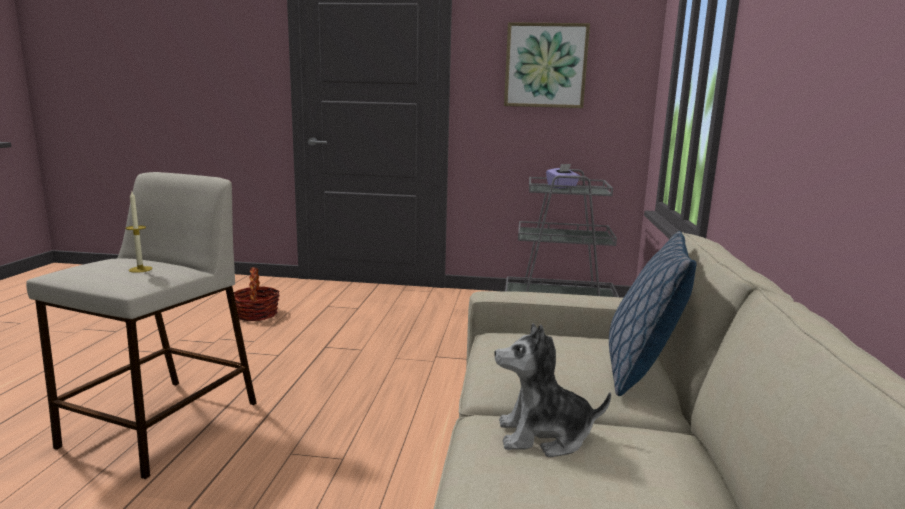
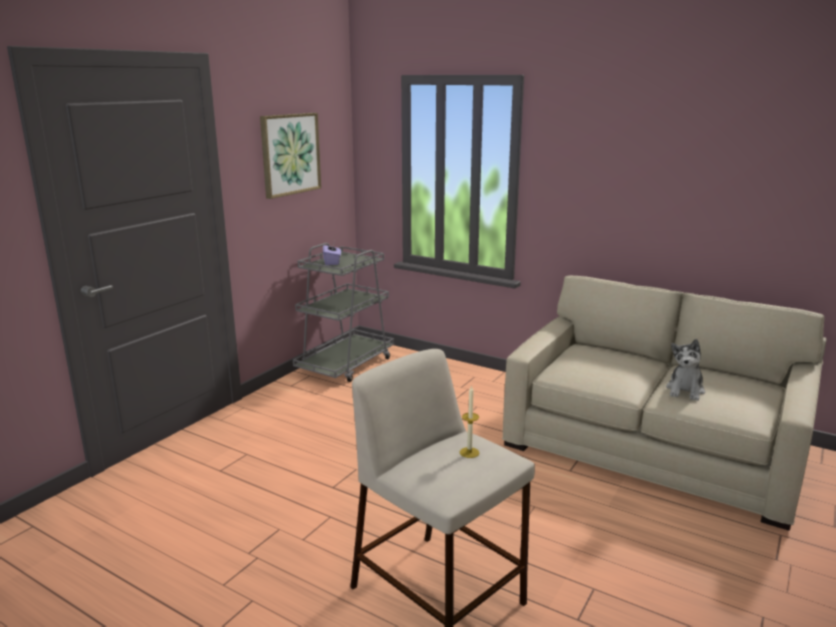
camera: 65 degrees left, 5 degrees up
basket [234,267,280,321] -> none
pillow [609,231,697,396] -> none

